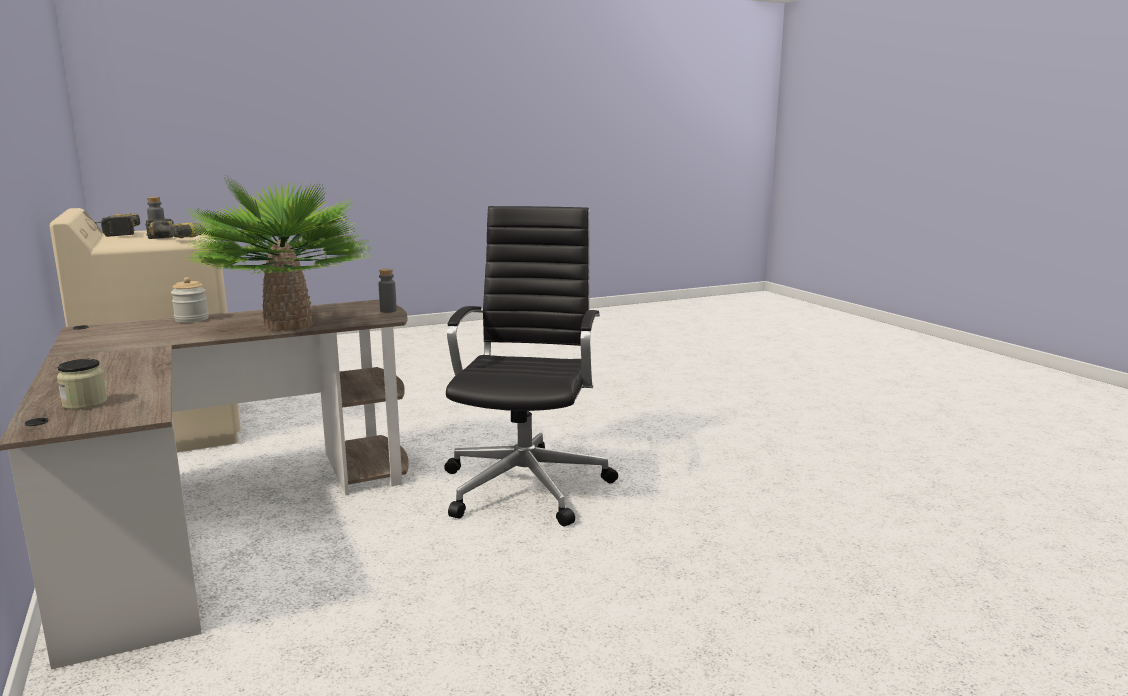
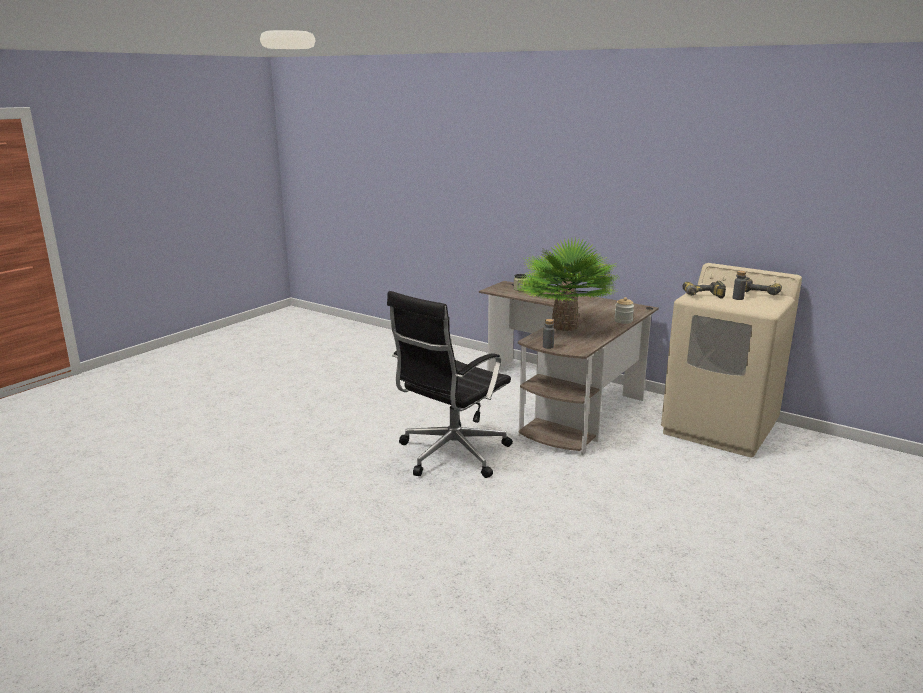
camera: 150 degrees right, 5 degrees up
black office chair [444,206,618,526] -> black office chair turned 60 degrees clockwise [387,291,513,478]

